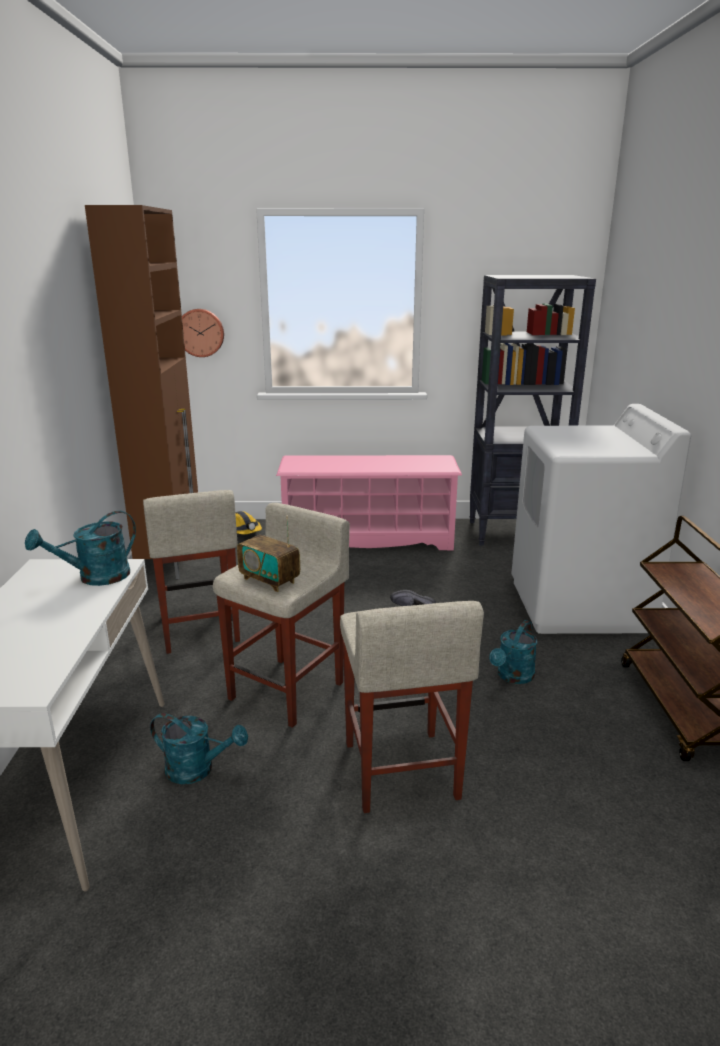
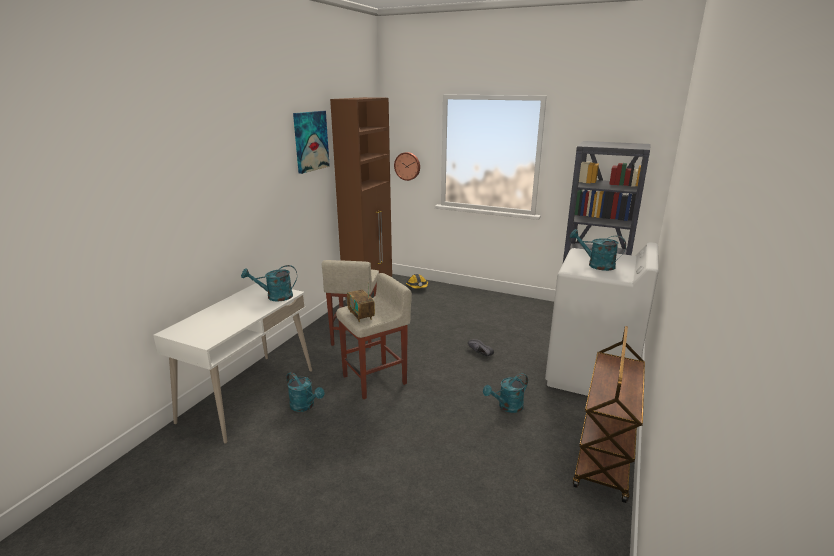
camera: 25 degrees right, 0 degrees up
pink shoe rack [276,455,462,550] -> none
beige stool [340,601,484,813] -> none
none -> picture [293,111,330,174]
none -> turquoise watering can [570,229,626,271]

